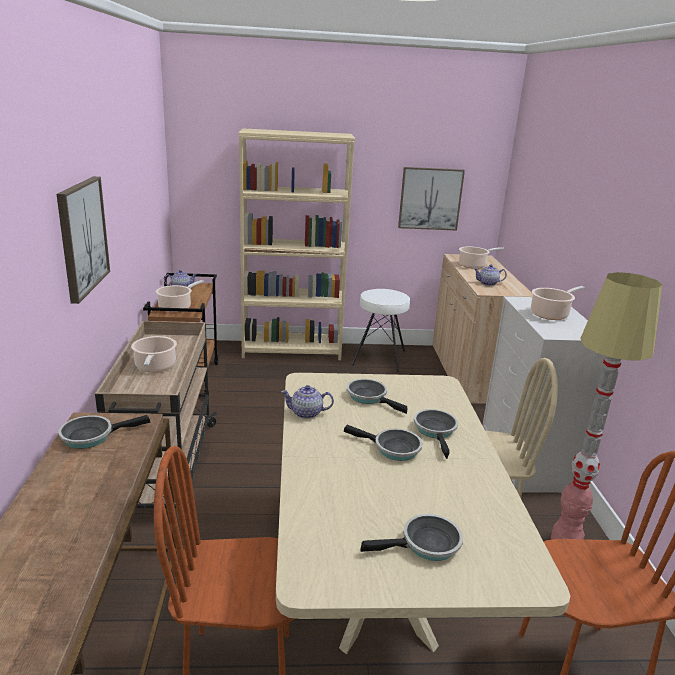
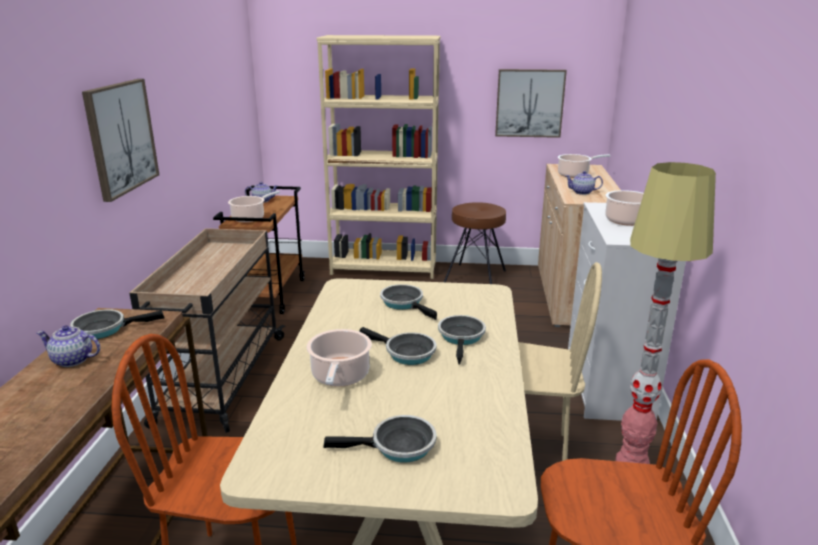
camera: 10 degrees right, 0 degrees up
cooking pot [131,336,177,372] -> cooking pot moved to [307,329,372,387]
teapot [281,385,334,419] -> teapot moved to [37,325,100,367]
white stool [352,289,410,372] -> brown stool [444,202,506,284]

